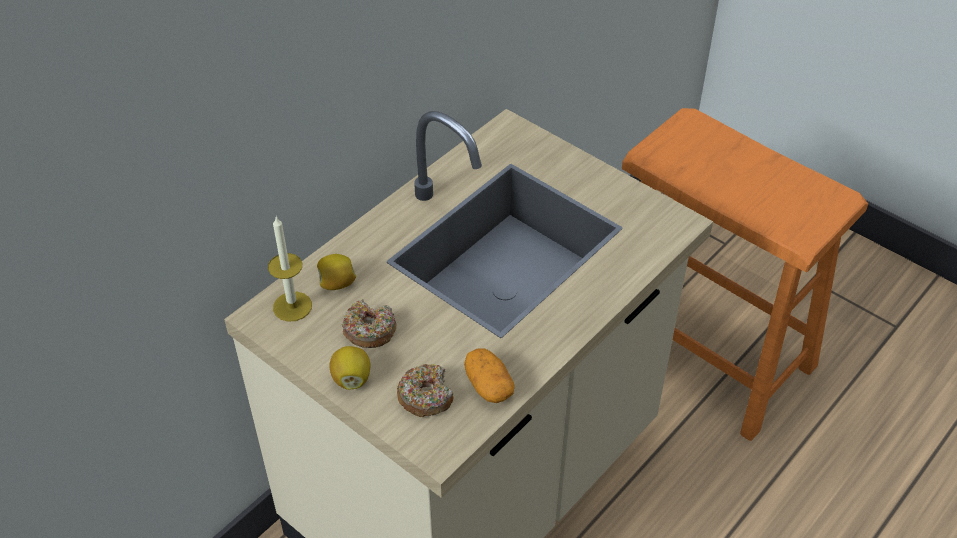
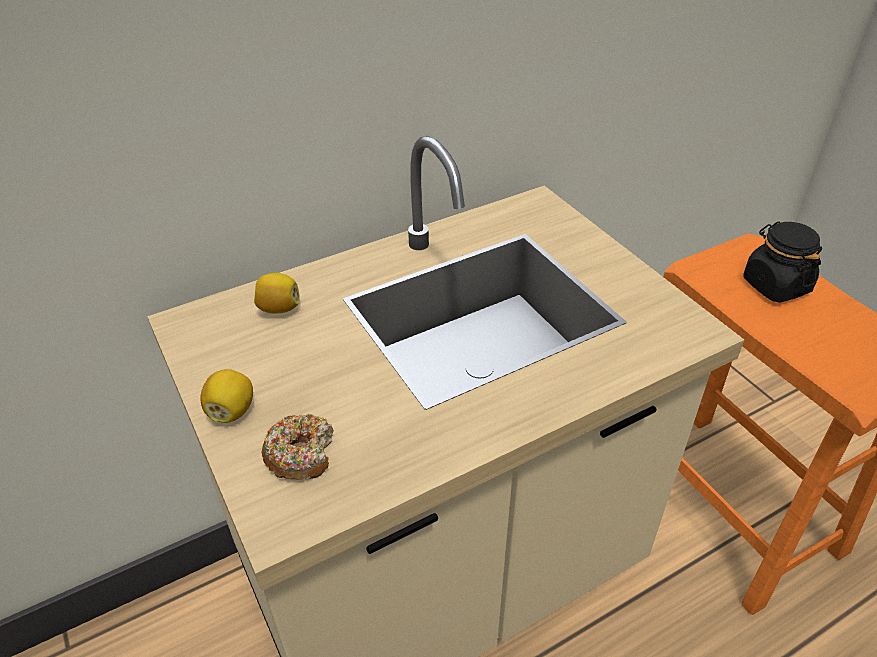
camera: 20 degrees right, 5 degrees down
candle [268,217,312,322] -> none
donut [342,299,396,348] -> none
potato [464,349,515,403] -> none
none -> black jar [743,221,822,303]

